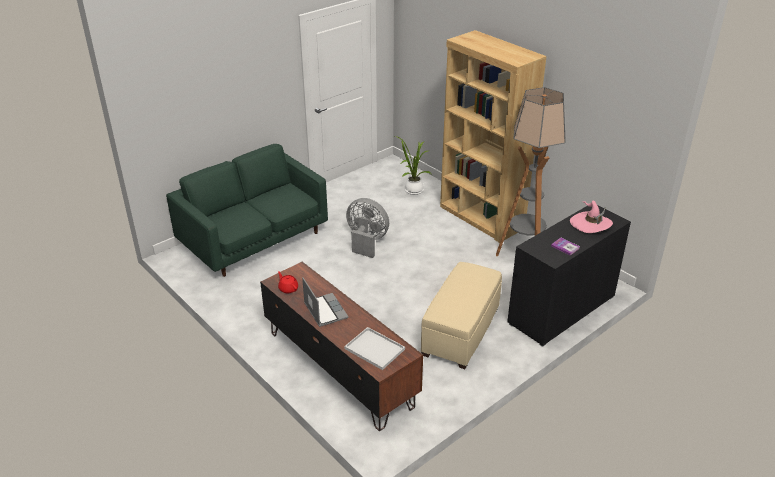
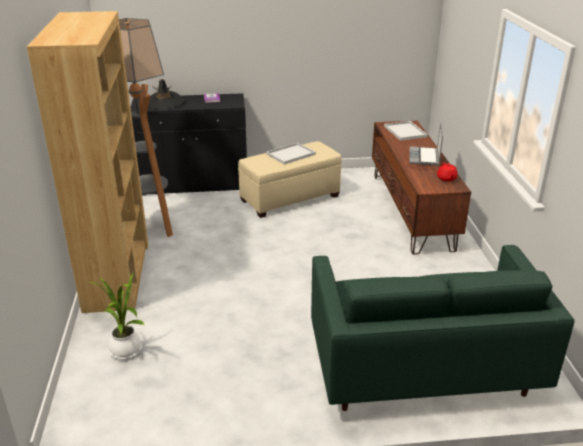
camera: 145 degrees left, 5 degrees down
grey fan [346,198,389,258] -> none
pink hat [570,201,613,233] -> black hat [148,79,184,110]
none -> white tray [266,142,316,164]

